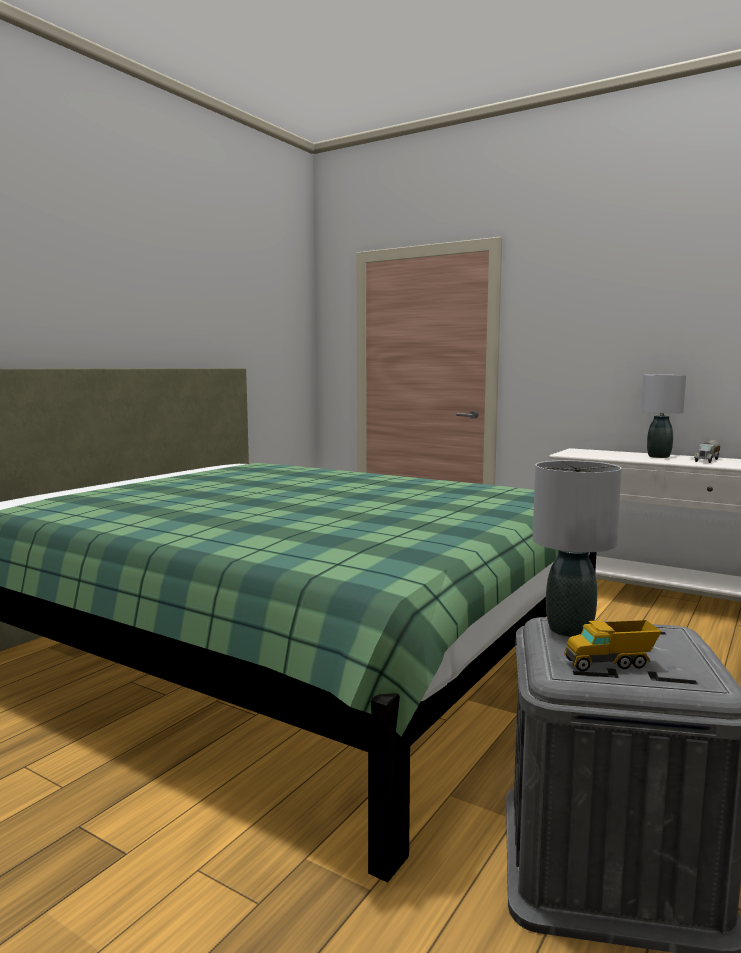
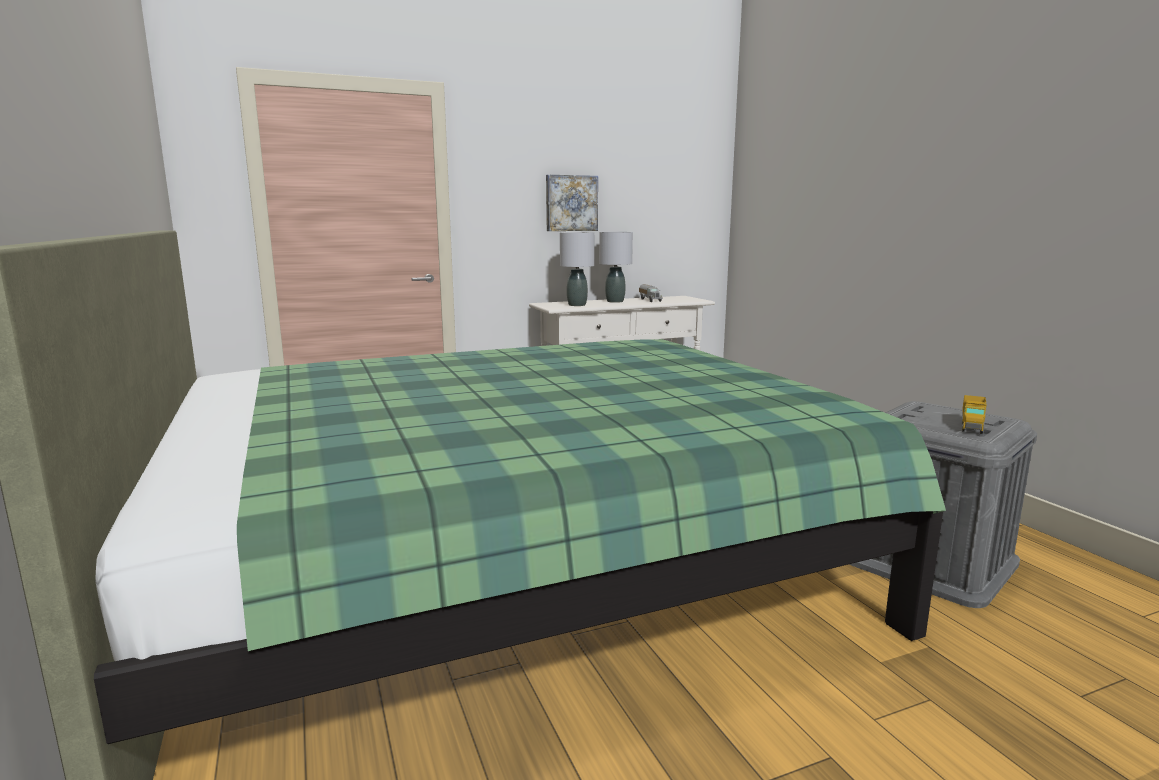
camera: 55 degrees left, 5 degrees up
grey table lamp [533,460,622,637] -> grey table lamp moved to [560,232,595,306]
none -> picture [546,175,598,231]

